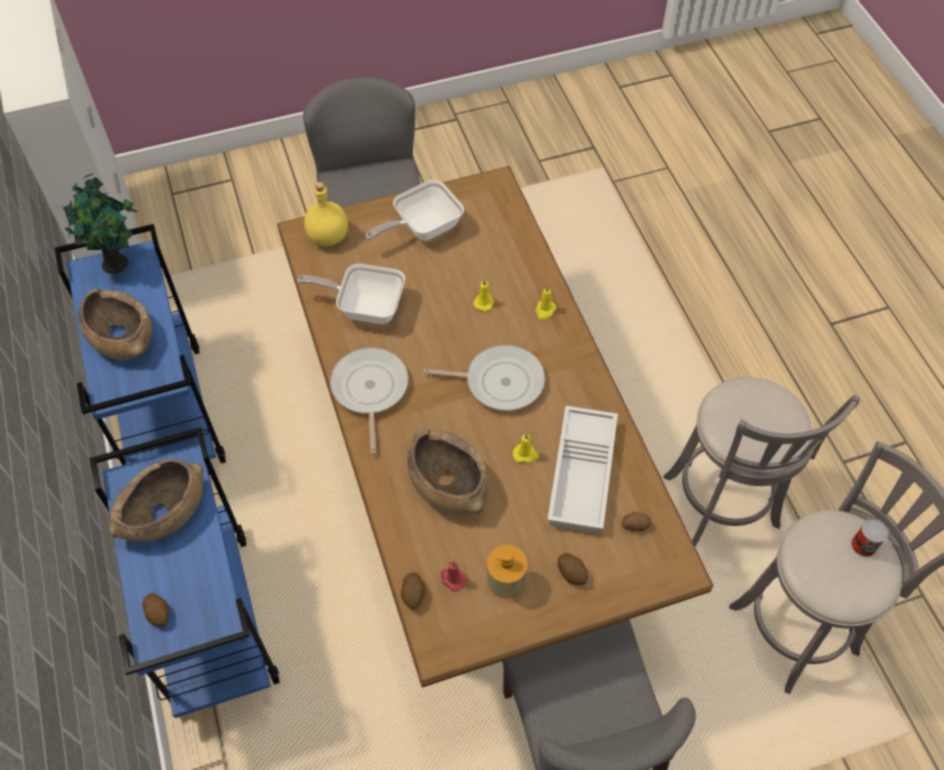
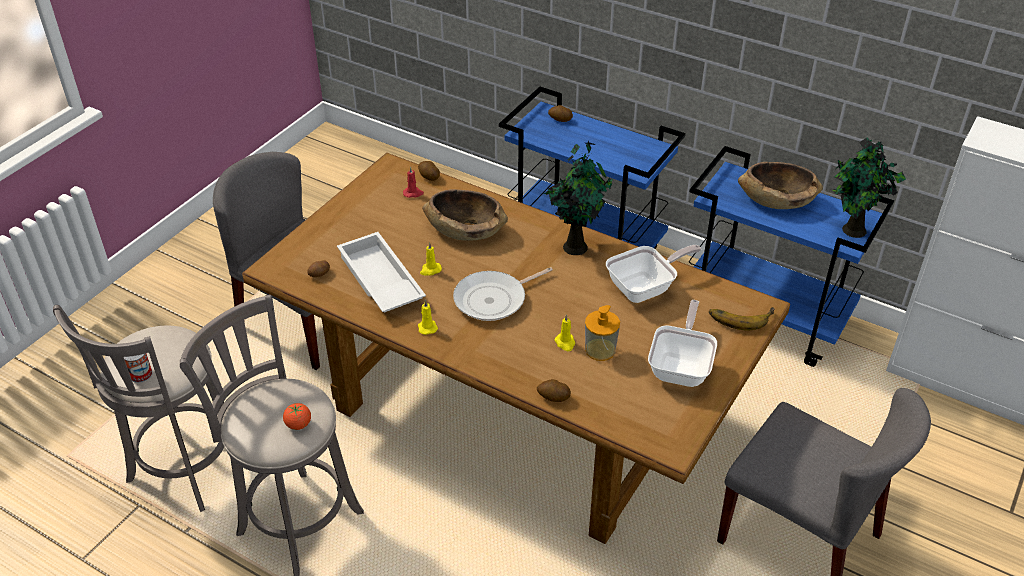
camera: 140 degrees right, 15 degrees down
brown bowl [109,459,203,542] -> none
yellow bottle [304,182,348,246] -> banana [709,307,774,331]
frying pan [330,348,409,454] -> potted plant [544,140,613,255]
soap dispenser [487,545,528,598] -> soap dispenser moved to [585,305,620,361]
yellow candle [535,286,556,320] -> yellow candle moved to [418,300,438,335]
potato [557,553,588,585] -> potato moved to [537,379,571,402]
none -> tomato [283,403,311,430]

